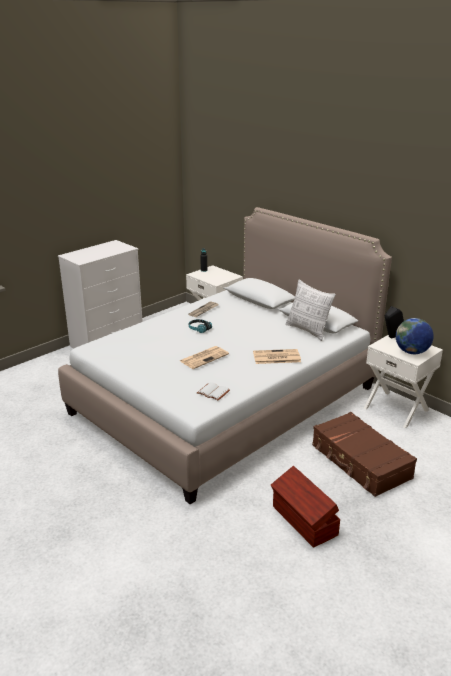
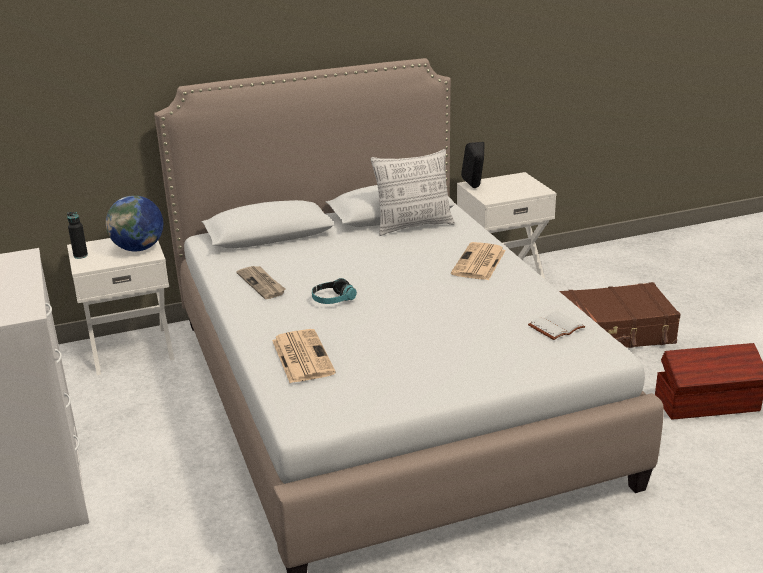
camera: 65 degrees left, 0 degrees up
newspaper [180,346,229,369] -> newspaper moved to [272,329,336,383]
globe [396,318,434,354] -> globe moved to [106,195,163,251]

